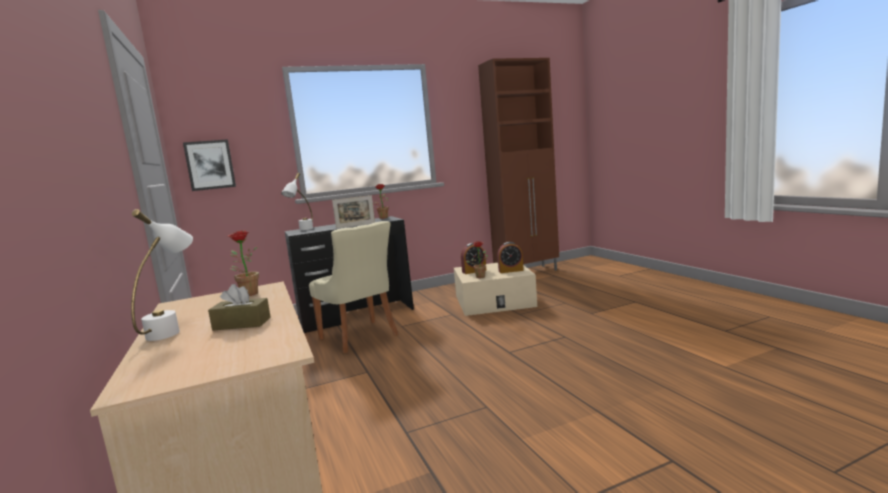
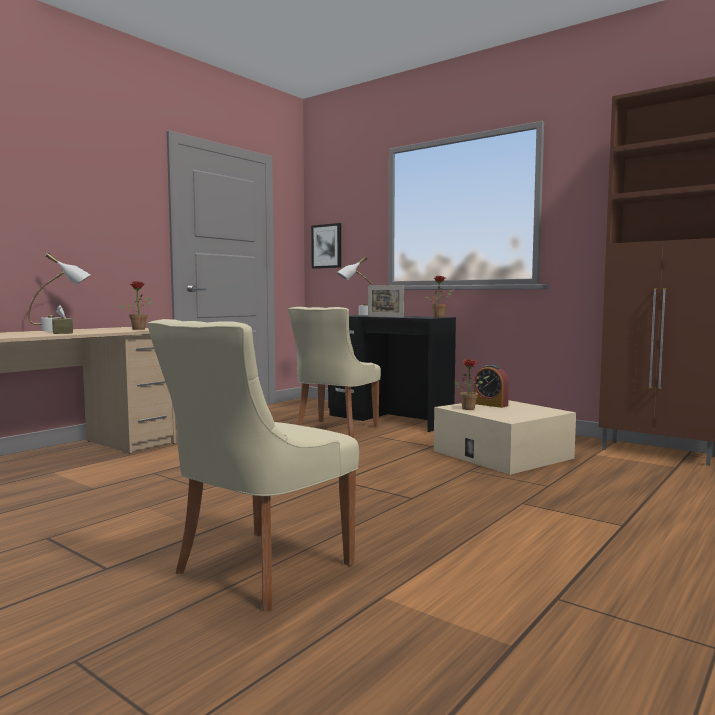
camera: 60 degrees right, 5 degrees down
alarm clock [498,242,524,273] -> none
none -> beige chair [148,319,359,611]

